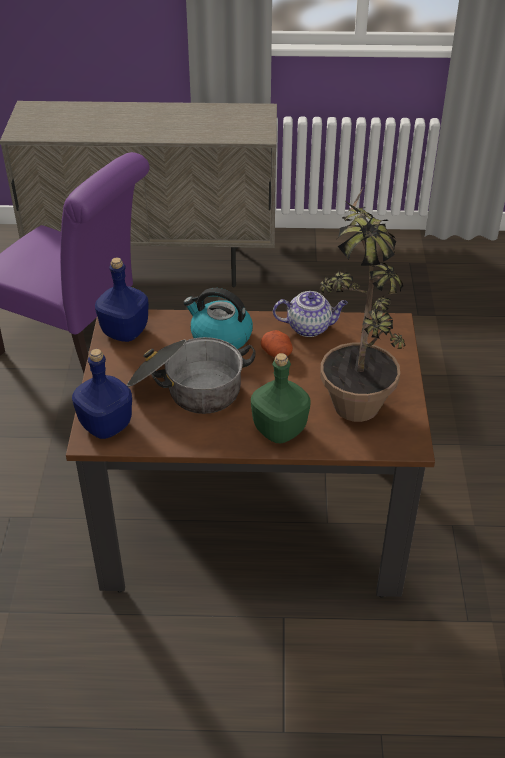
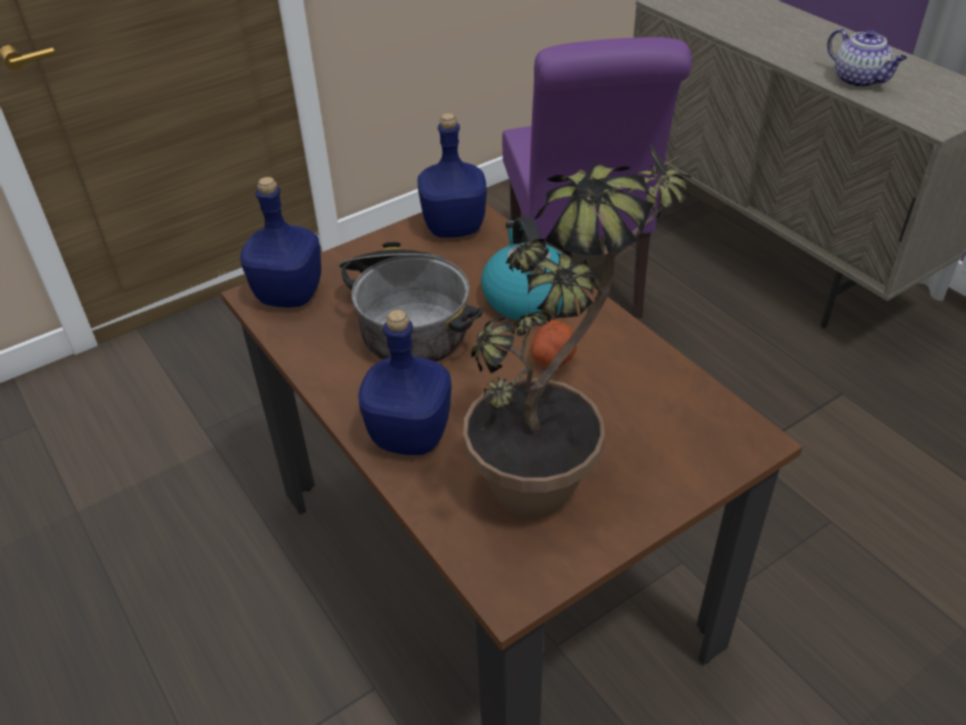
camera: 55 degrees right, 0 degrees up
green bottle [251,353,311,443] -> blue bottle [358,310,452,455]
teapot [273,291,348,337] -> teapot moved to [827,28,907,88]

